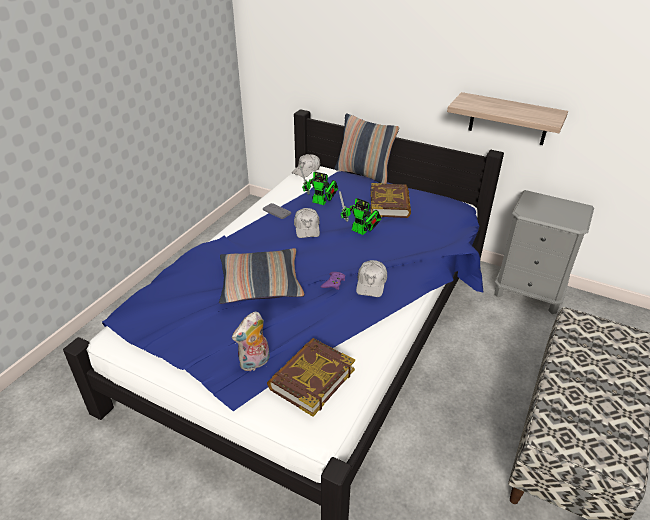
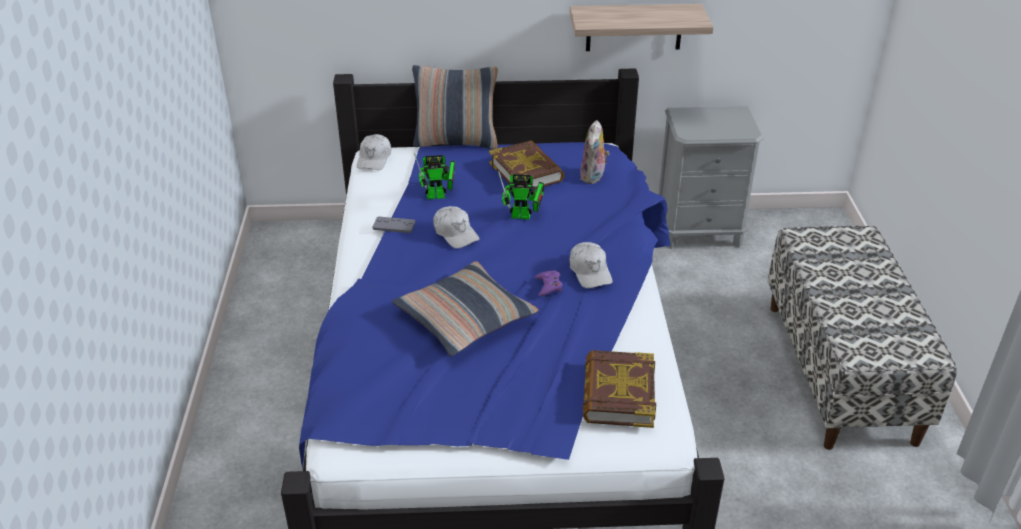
camera: 30 degrees left, 0 degrees up
plush toy [232,311,270,371] -> plush toy moved to [580,120,609,184]

